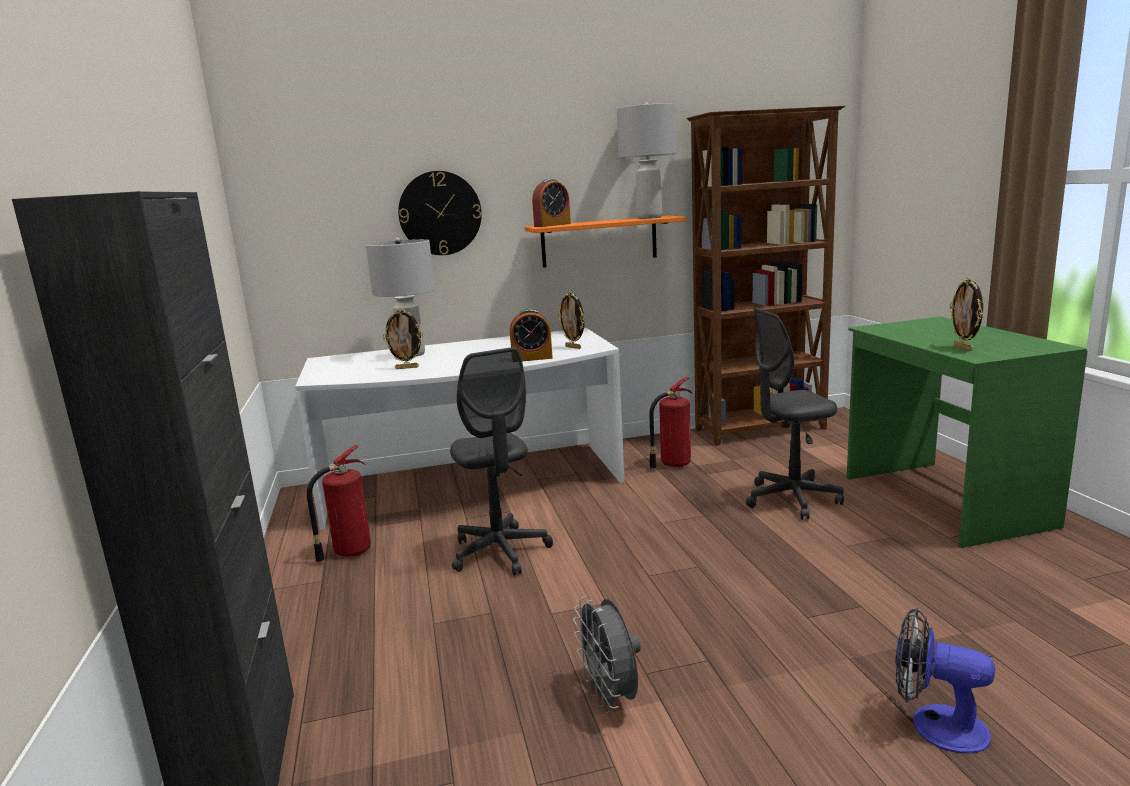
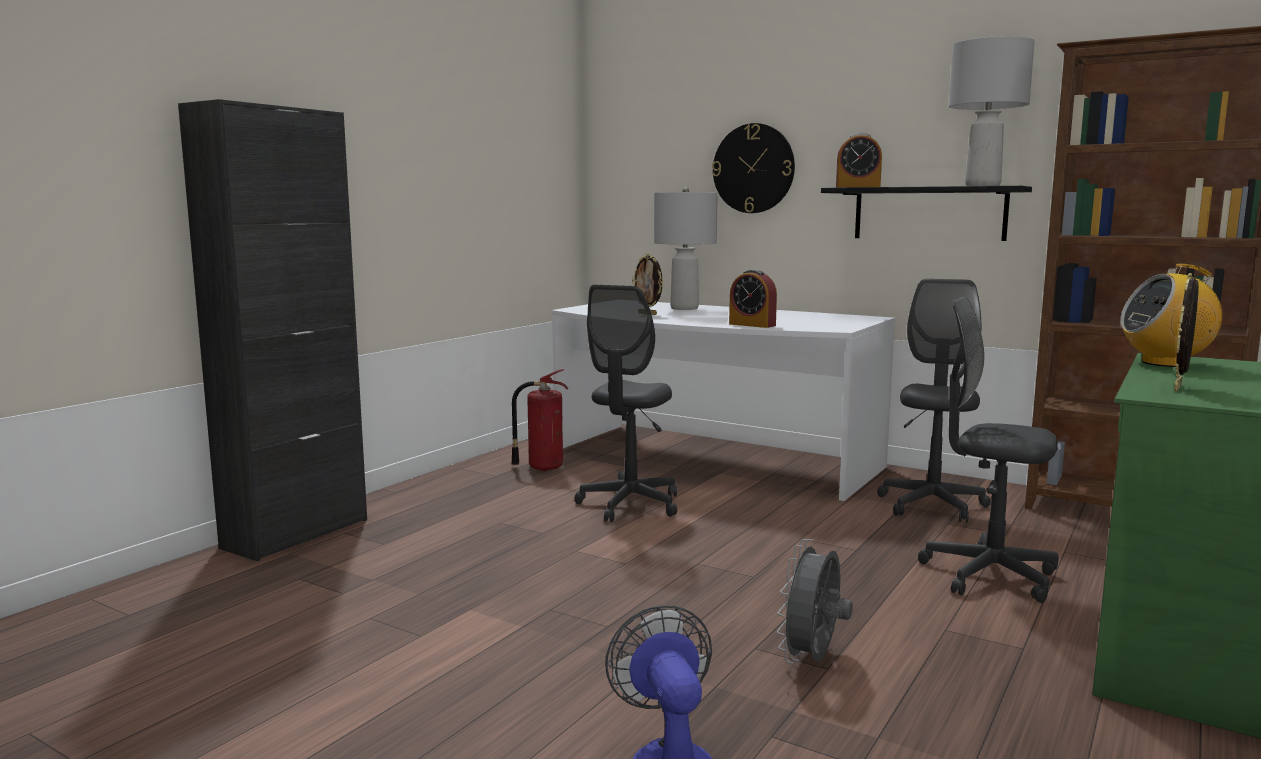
camera: 45 degrees right, 5 degrees down
orange shelf [525,216,686,268] -> black shelf [821,186,1032,241]
picture frame [558,291,585,349] -> none
grey fan [573,596,641,714] -> grey fan moved to [777,539,853,664]
fire extinguisher [649,377,692,469] -> grey office chair [877,279,991,523]
none -> radio [1120,264,1222,367]

